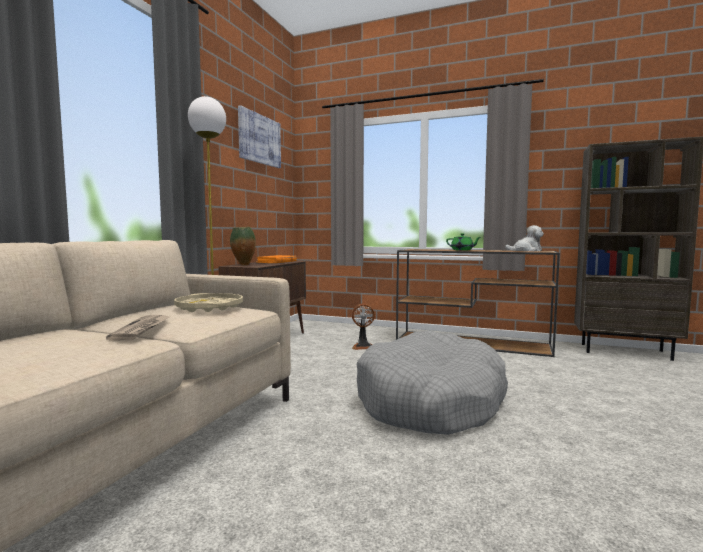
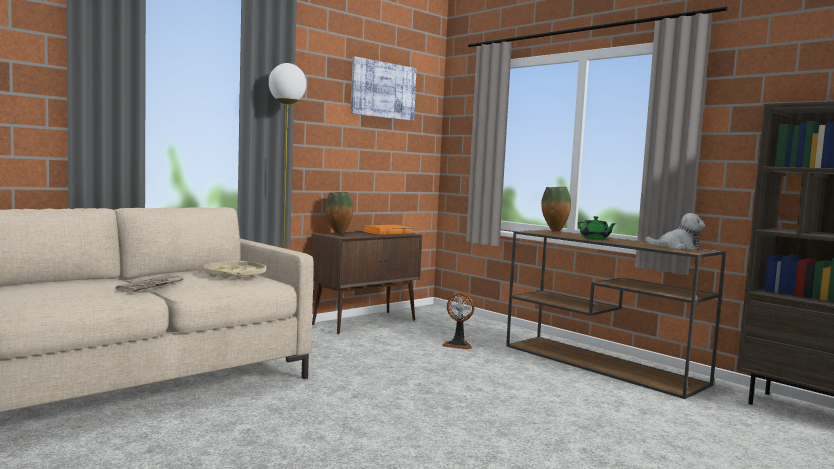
camera: 25 degrees right, 0 degrees up
grey dog bed [357,331,508,435] -> none
none -> vase [541,187,571,232]

